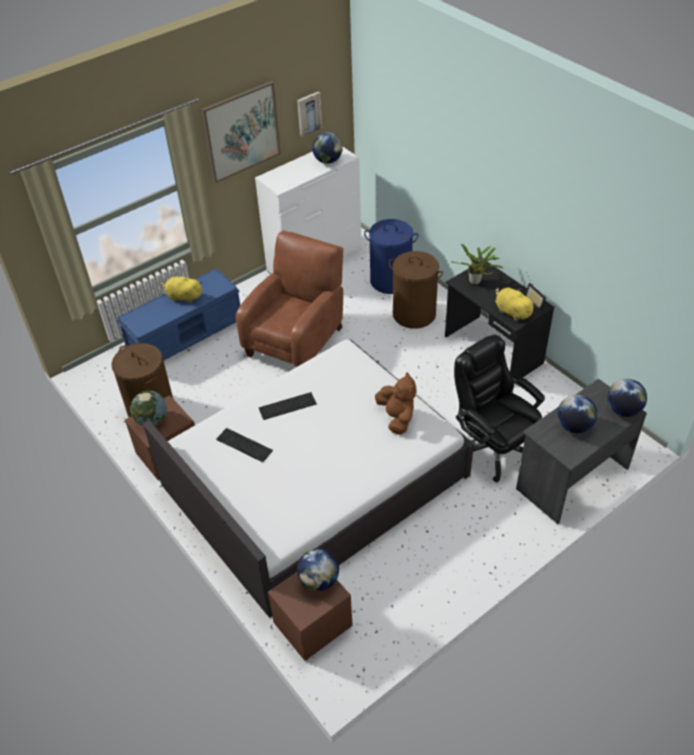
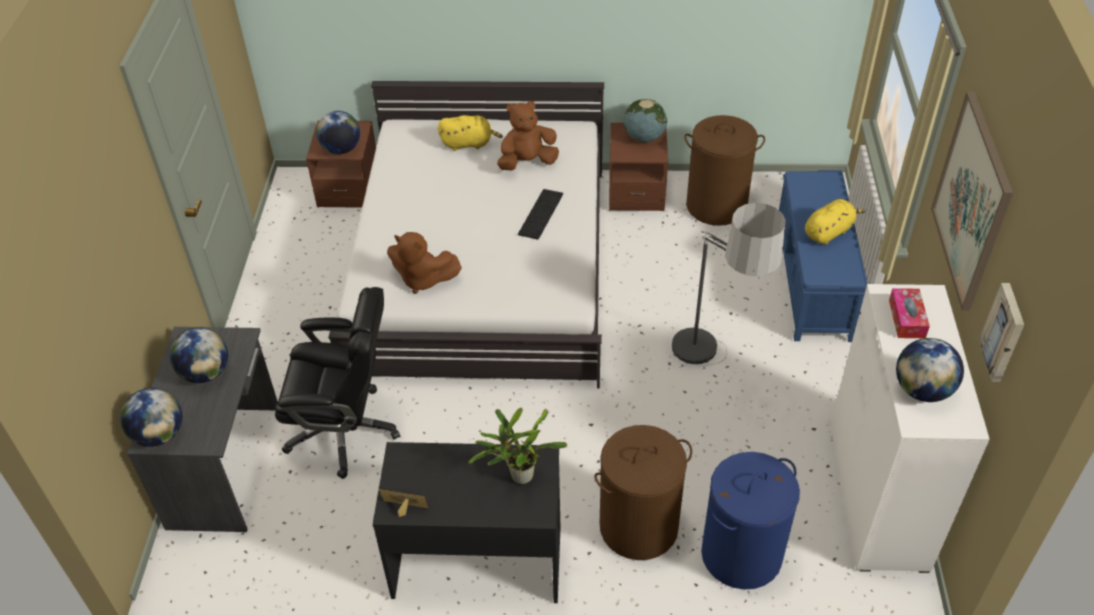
camera: 130 degrees right, 0 degrees up
keyboard [216,428,273,462] -> brown plush toy [497,101,559,170]
brown armchair [236,231,343,367] -> floor lamp [672,203,786,366]
yellow plush toy [495,287,536,321] -> yellow plush toy moved to [438,115,503,151]
none -> tissue box [889,288,930,338]

